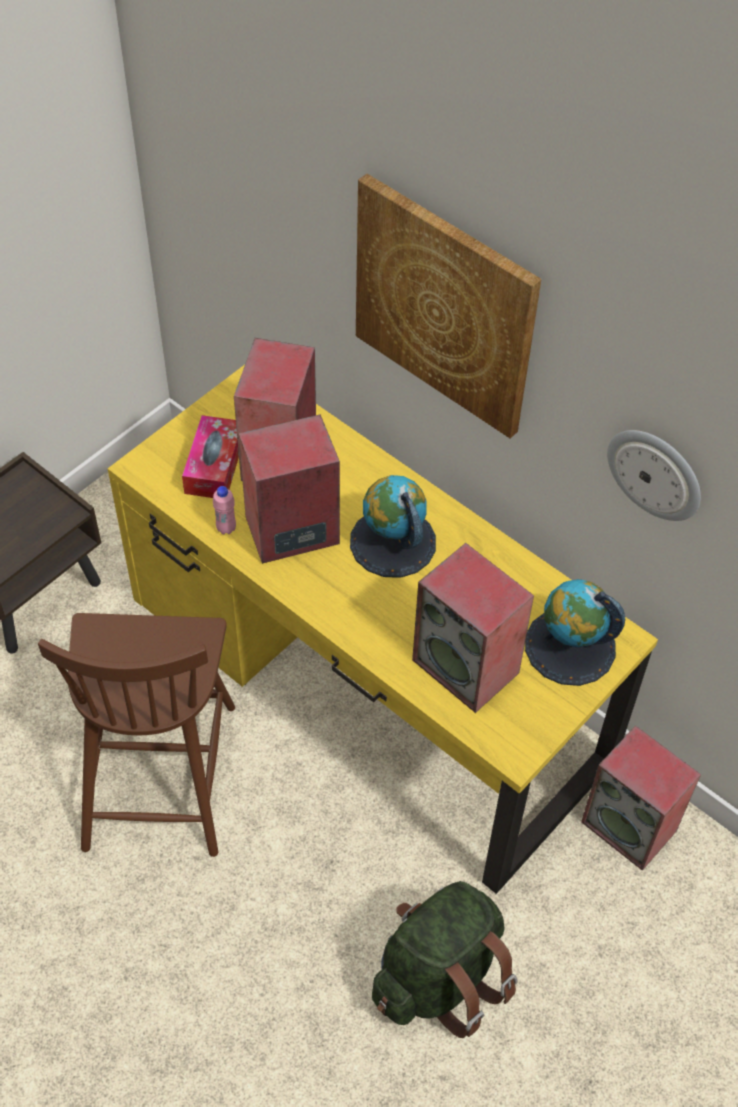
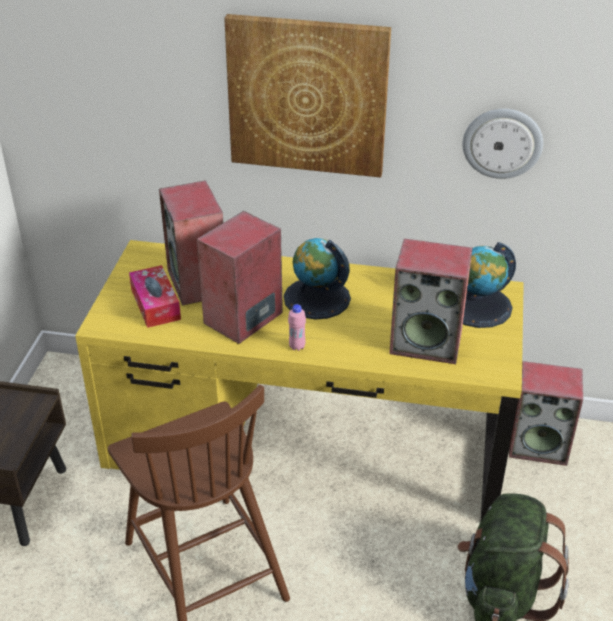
camera: 30 degrees left, 15 degrees down
pink bottle [213,486,236,534] -> pink bottle moved to [288,304,306,351]

